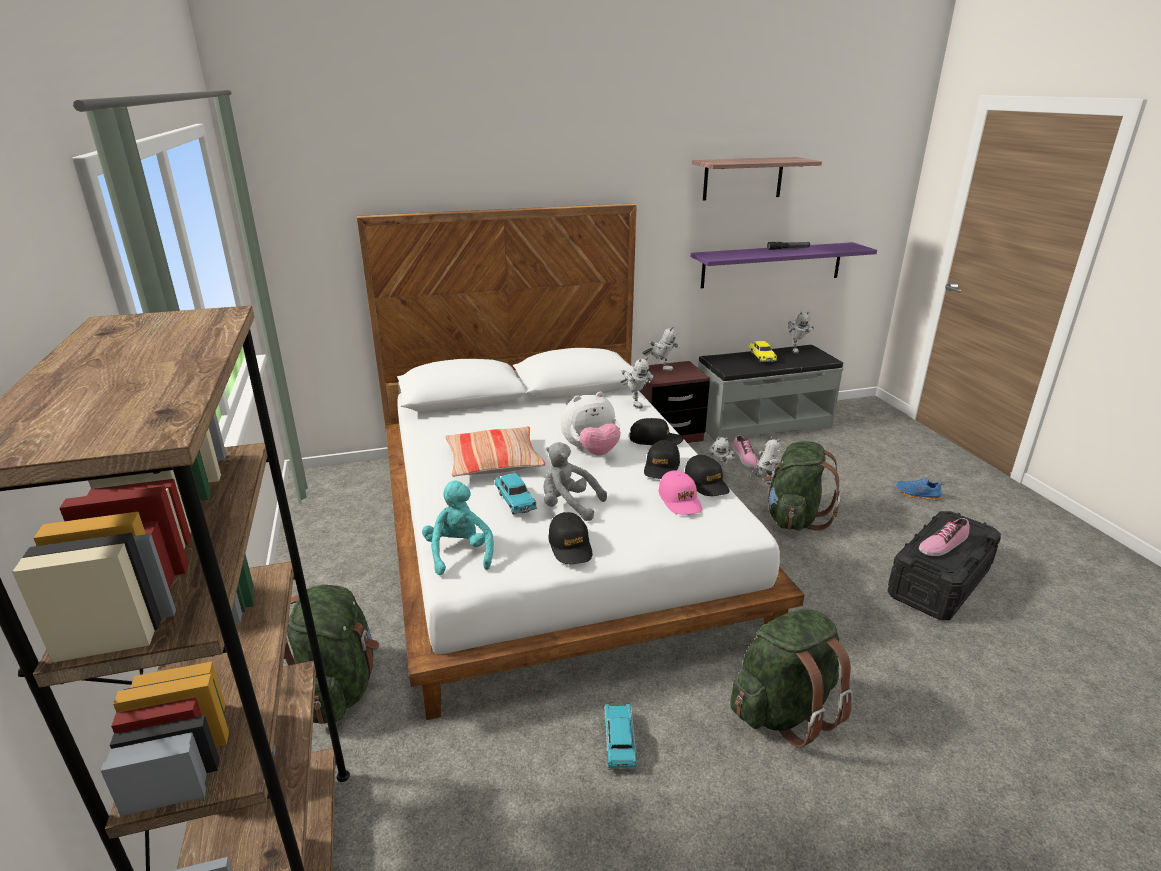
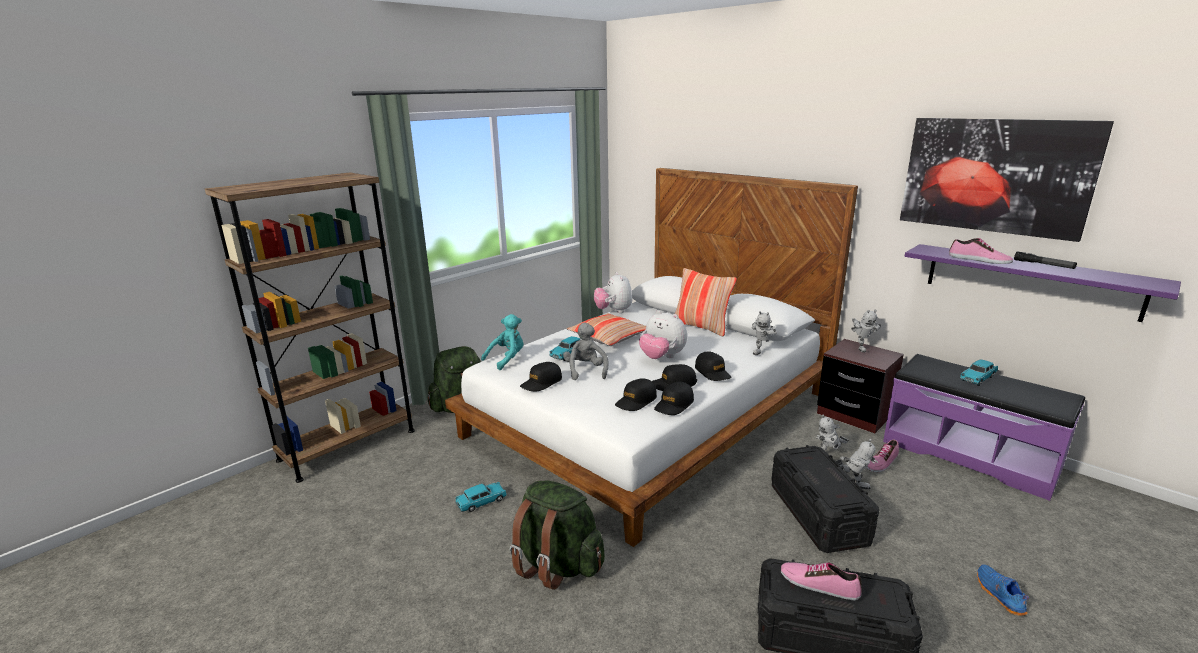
camera: 60 degrees right, 5 degrees down
pink cap [658,470,702,515] -> black cap [615,378,657,411]
shelf [692,157,822,200] -> picture [900,118,1114,242]
grey bench [698,345,843,442] -> purple bench [883,354,1085,501]
yellow toy car [749,341,777,363] -> turquoise toy car [960,359,998,386]
green backpack [763,441,841,531] -> black storage box [771,445,879,553]
toy robot [788,312,814,354] -> none
none -> plush toy [594,272,632,313]
none -> pillow [675,268,737,336]
none -> shoe [949,238,1013,264]

